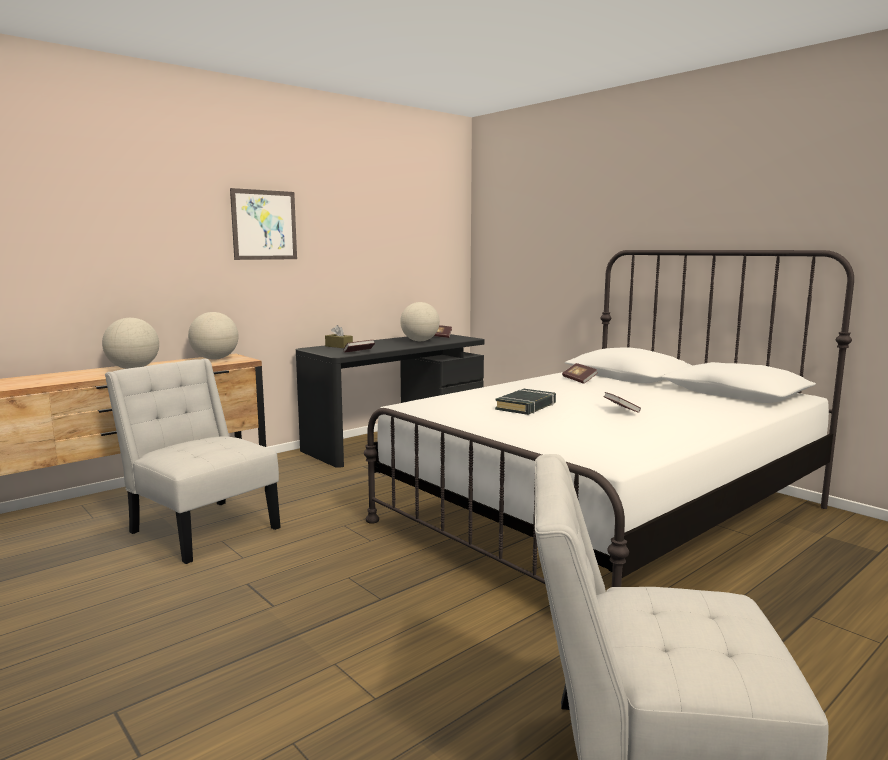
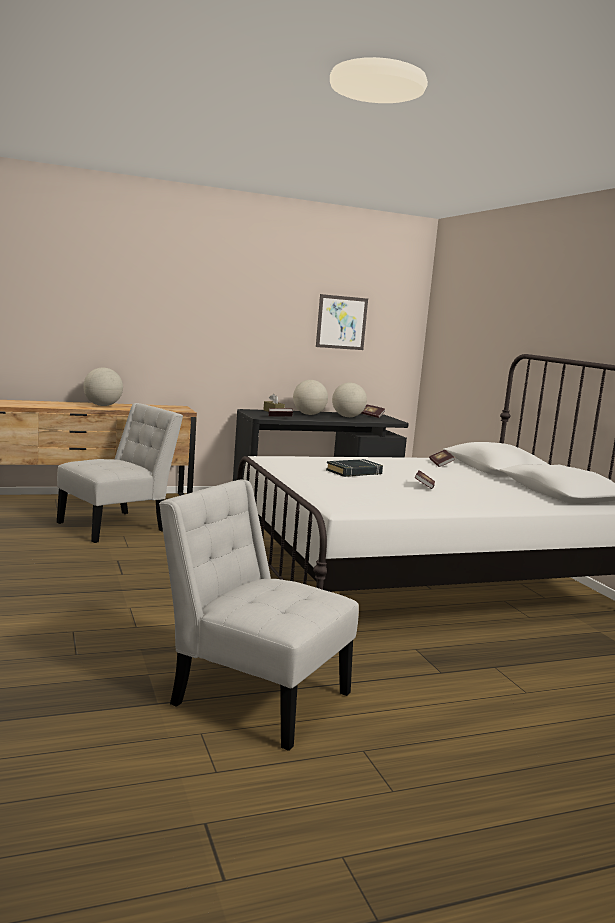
camera: 20 degrees right, 0 degrees up
white chair [105,359,281,564] -> white chair turned 75 degrees clockwise [57,403,183,543]
globe [188,312,239,360] -> globe moved to [293,380,328,415]
picture [230,188,297,260] -> picture moved to [316,294,368,350]

